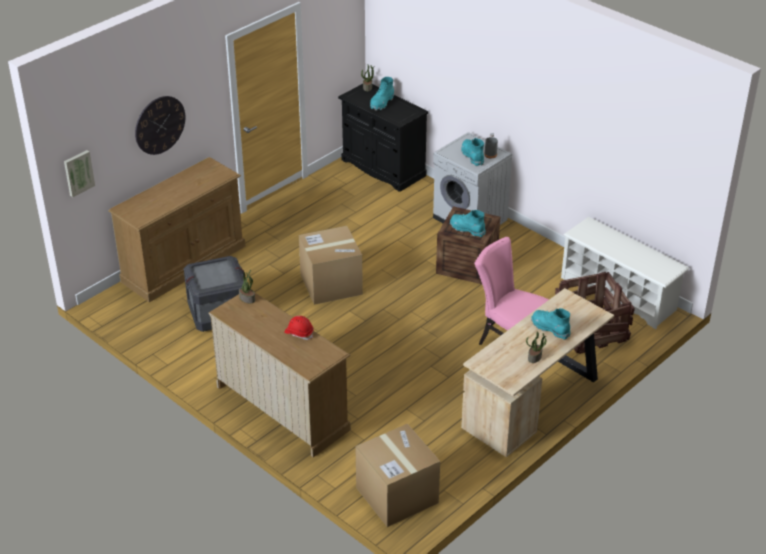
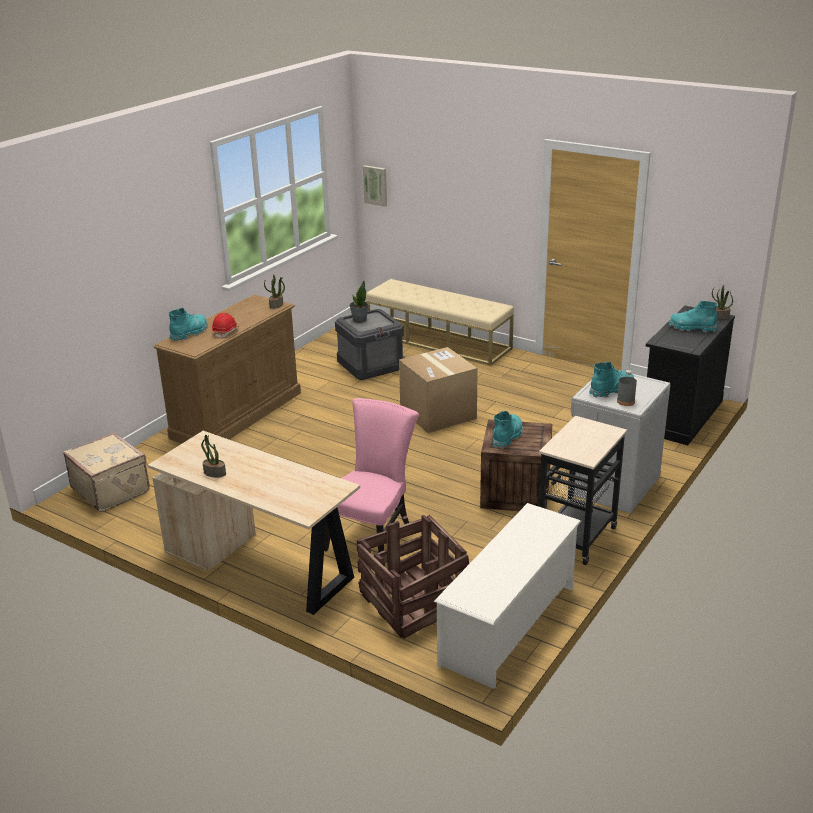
camera: 80 degrees right, 10 degrees down
brown cabinet [108,157,245,302] -> beige bench [366,279,514,366]
wall clock [135,96,185,155] -> none
cardboard box [355,424,440,527] -> beige suitcase [63,433,150,512]
turquoise boot [531,308,571,340] -> turquoise boot moved to [169,308,208,341]
none -> potted plant [349,281,368,323]
none -> cart [539,416,627,565]

